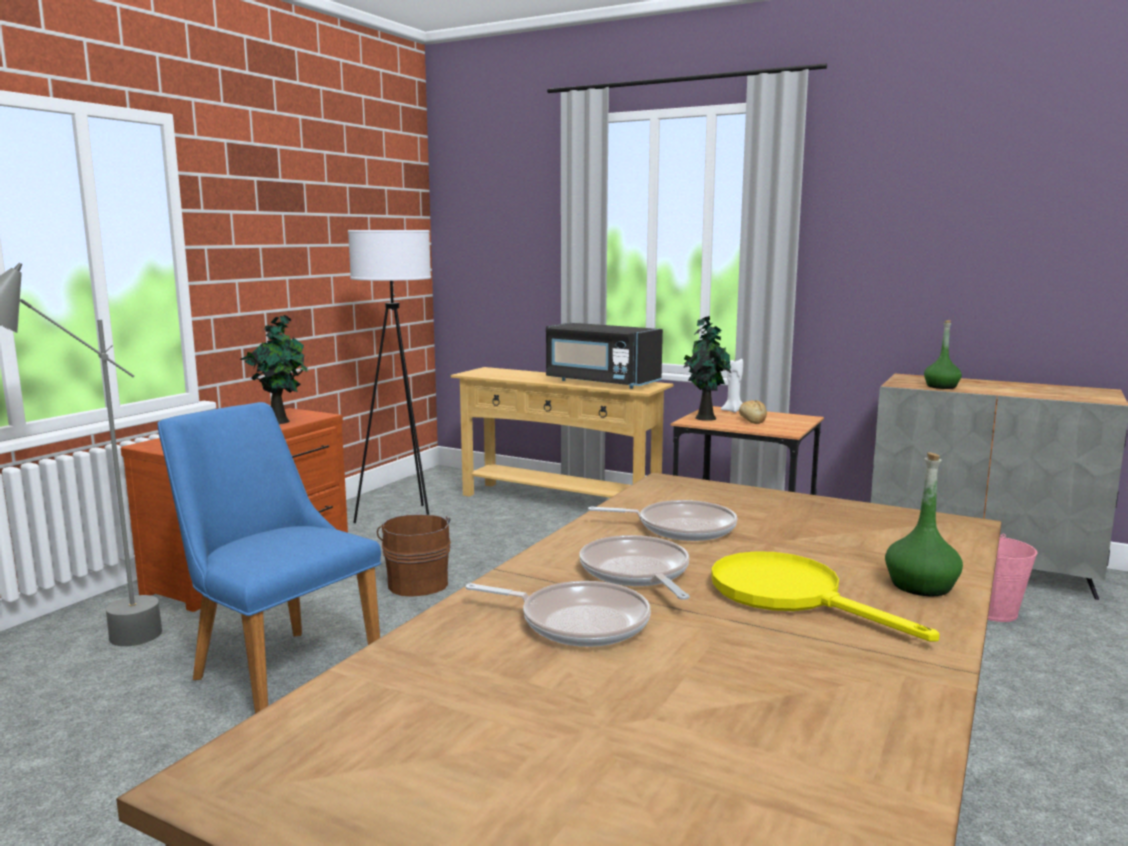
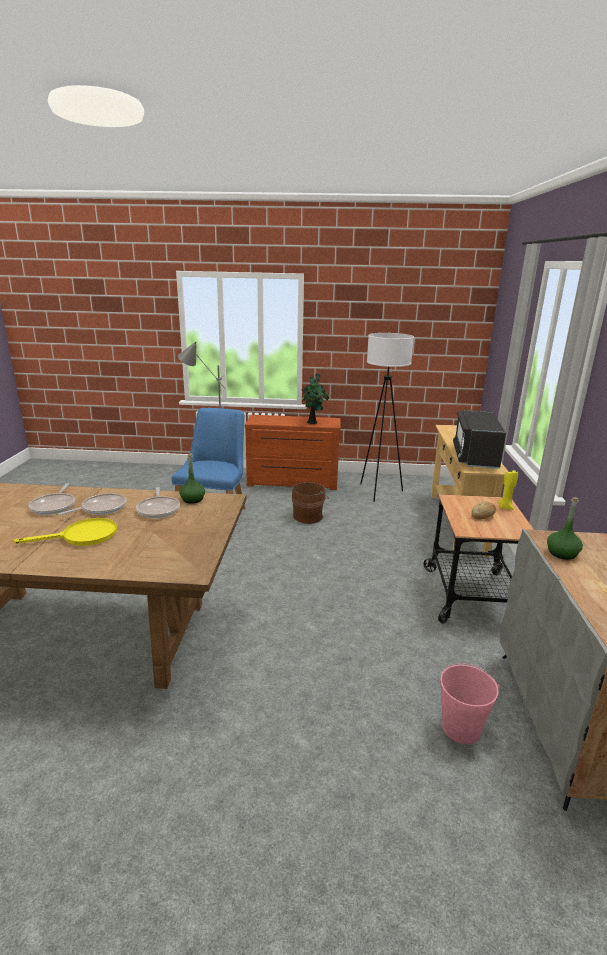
camera: 65 degrees right, 10 degrees up
potted plant [683,316,732,421] -> none
yellow frying pan [711,551,940,642] -> yellow frying pan turned 45 degrees clockwise [13,518,117,546]
white candle [721,359,743,413] -> yellow candle [497,470,518,510]
green bottle [885,452,963,596] -> green bottle moved to [179,453,205,504]

